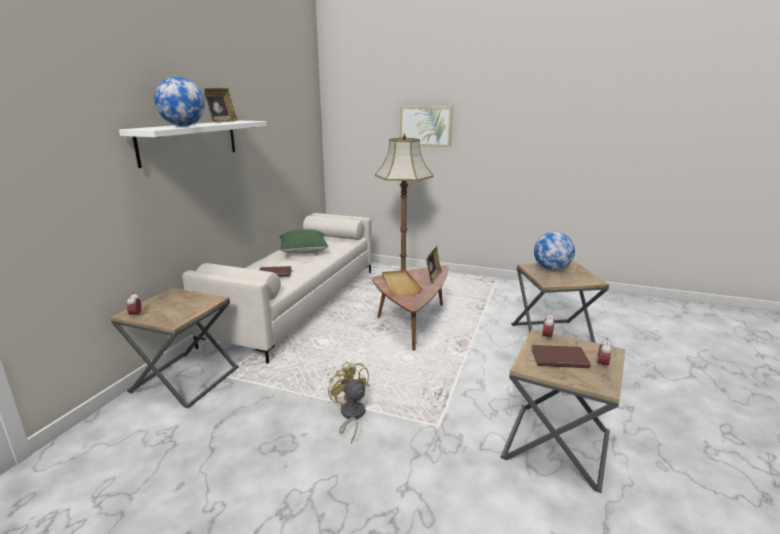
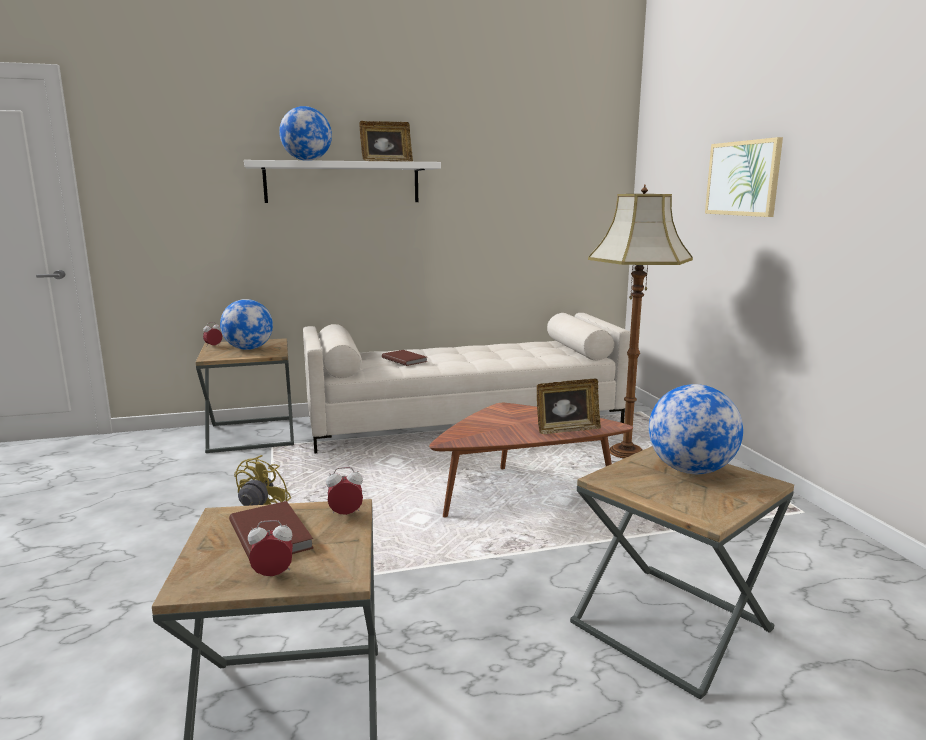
camera: 55 degrees right, 5 degrees down
green pillow [279,229,329,254] -> none
beige tray [382,270,422,296] -> none
none -> globe [220,299,273,350]

